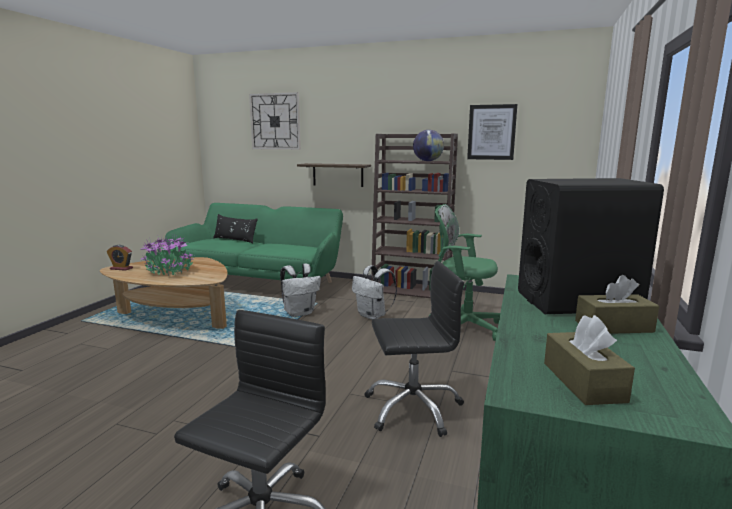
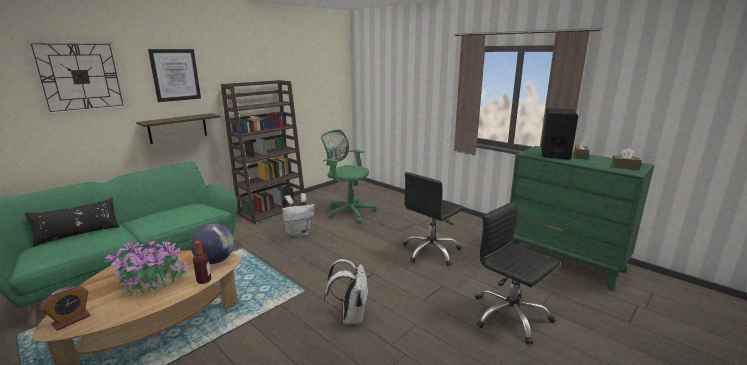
camera: 65 degrees left, 5 degrees up
white backpack [280,263,321,317] -> white backpack moved to [324,259,369,324]
black office chair [364,261,464,437] -> black office chair turned 150 degrees counterclockwise [402,172,464,266]
globe [413,130,444,161] -> globe moved to [190,223,234,264]
green office chair [428,204,500,341] -> green office chair turned 75 degrees clockwise [321,130,377,223]
picture [467,104,517,160] -> picture moved to [148,49,201,102]
none -> bottle [193,241,212,284]

